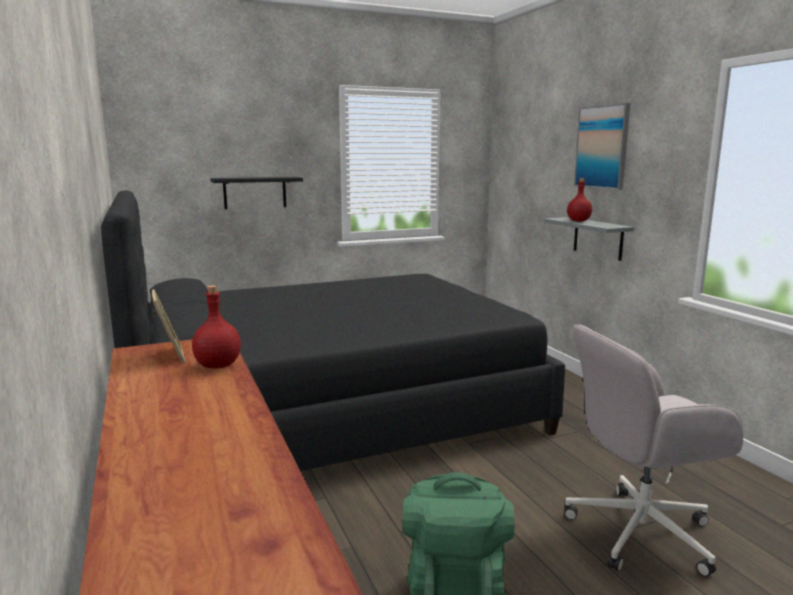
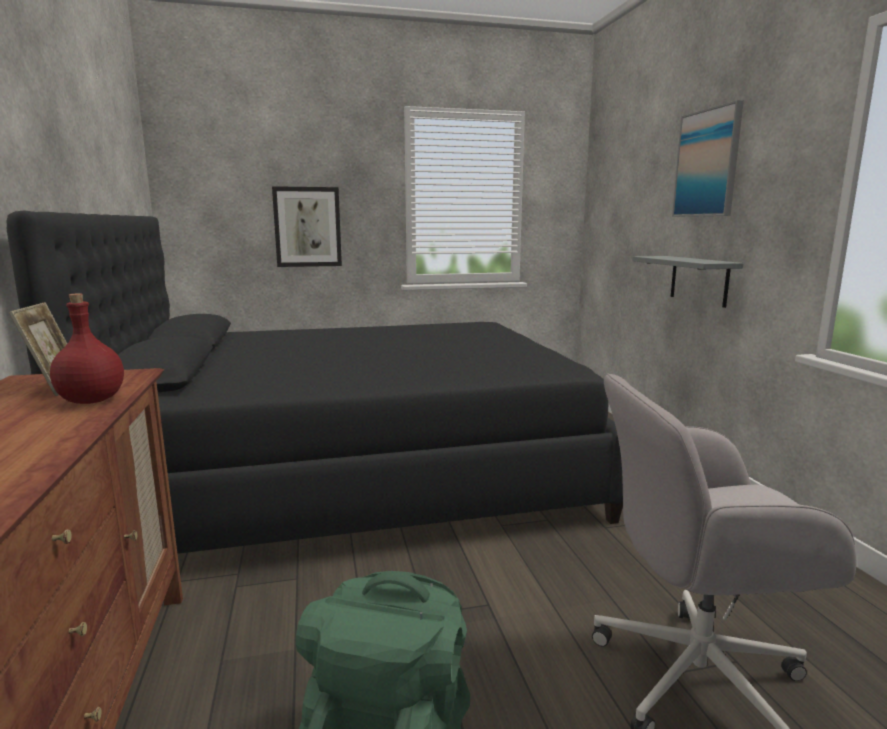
camera: 10 degrees right, 0 degrees up
black shelf [210,177,303,209] -> picture [272,186,342,267]
red bottle [567,178,592,221] -> none

